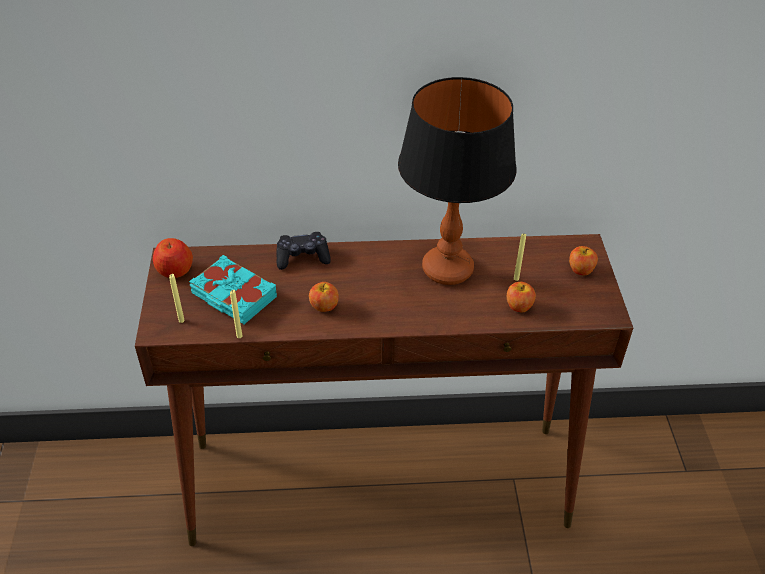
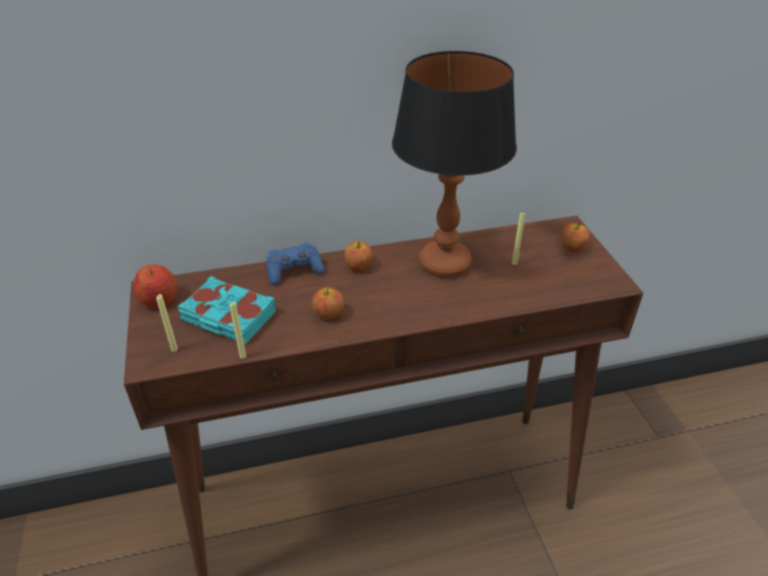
camera: 10 degrees left, 5 degrees down
black game controller [276,232,331,270] -> blue game controller [266,242,325,285]
apple [507,282,536,313] -> apple moved to [344,241,373,271]

